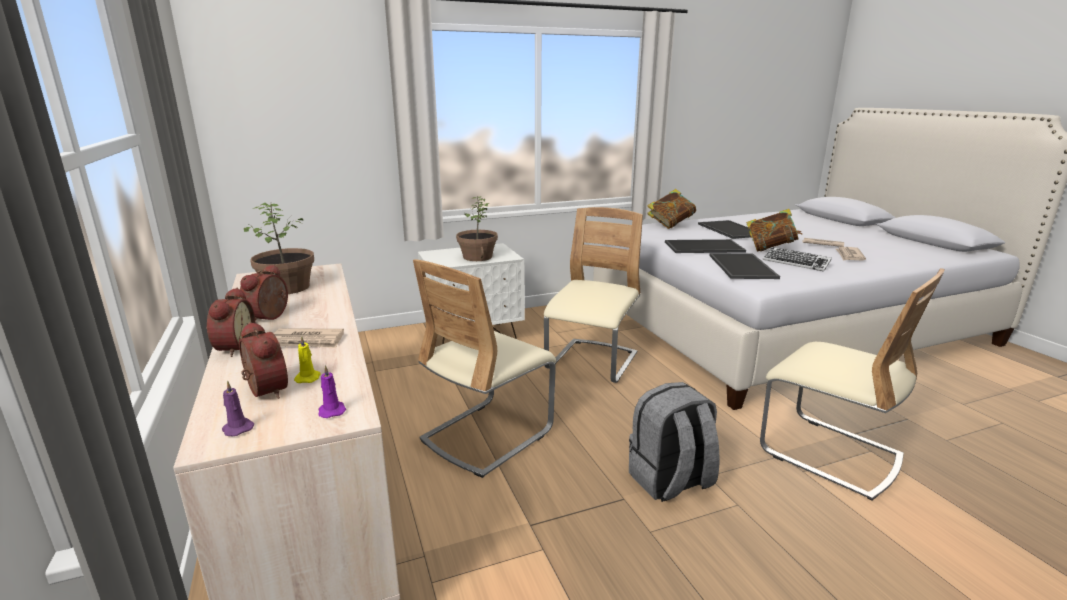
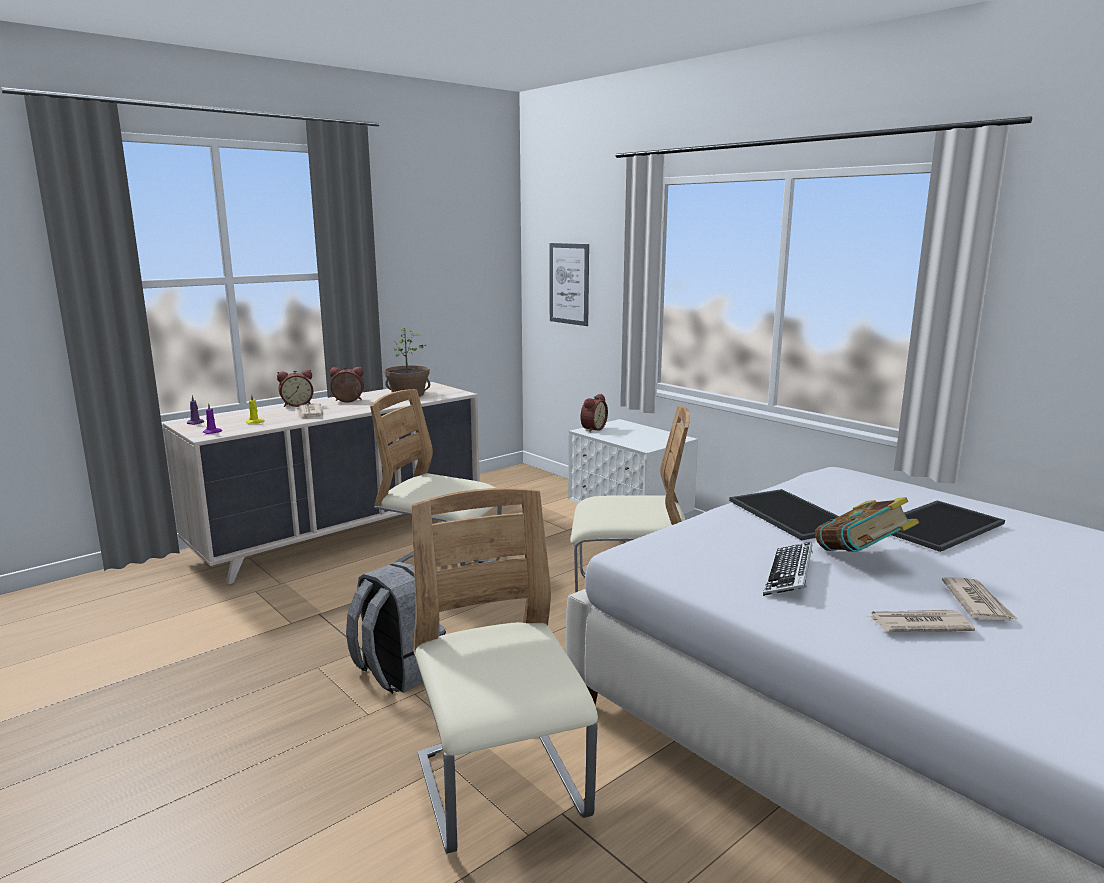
camera: 70 degrees right, 5 degrees down
alarm clock [239,322,288,399] -> alarm clock moved to [581,394,608,432]
potted plant [456,196,498,261] -> none
book [647,189,696,229] -> none
tray [709,253,780,279] -> none
beige chair [760,268,944,501] -> beige chair turned 135 degrees clockwise [412,488,598,854]
none -> picture [550,243,589,326]

